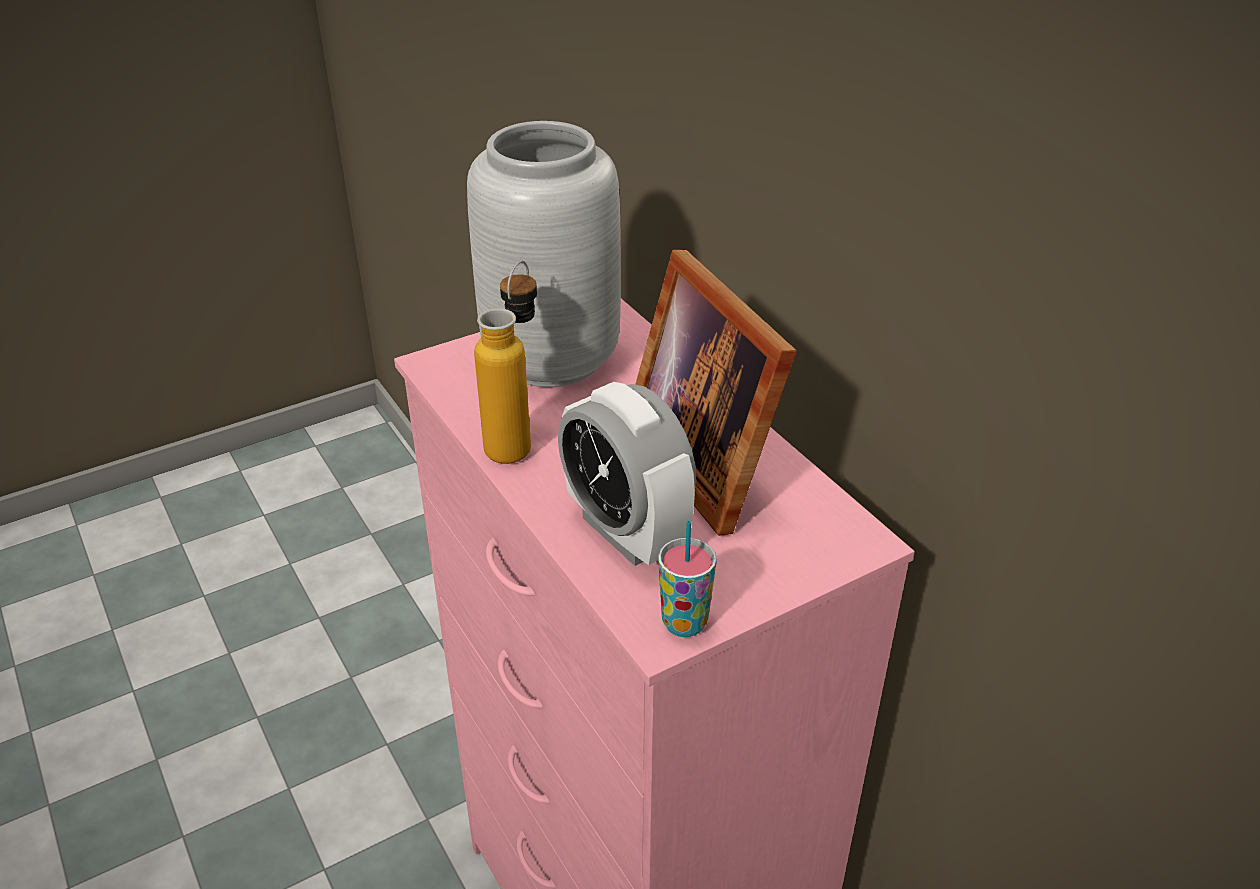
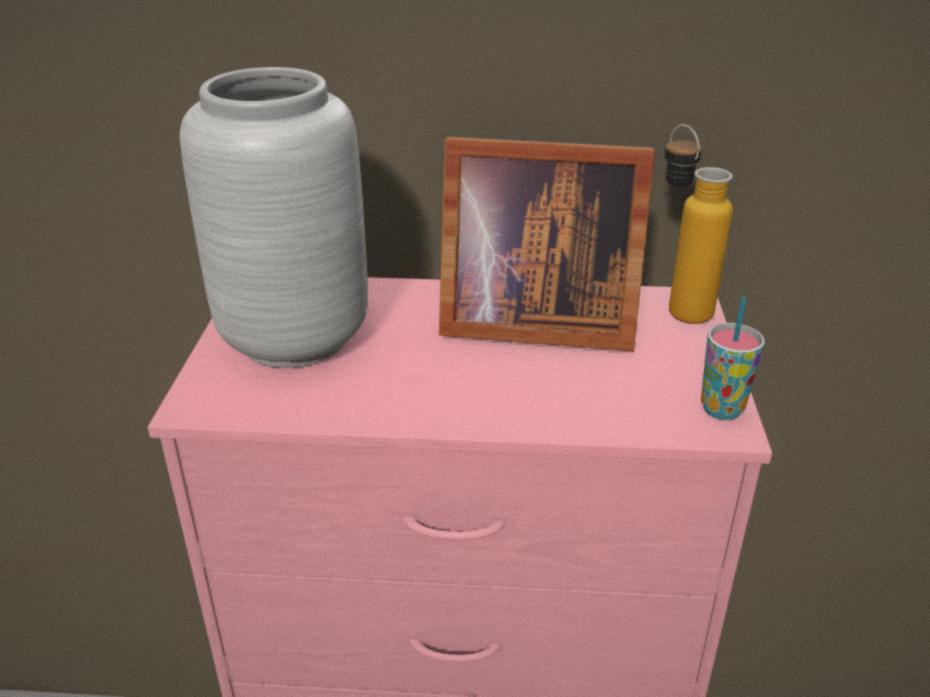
camera: 55 degrees left, 5 degrees down
bottle [474,261,537,464] -> bottle moved to [665,124,733,324]
alarm clock [558,382,696,566] -> none

